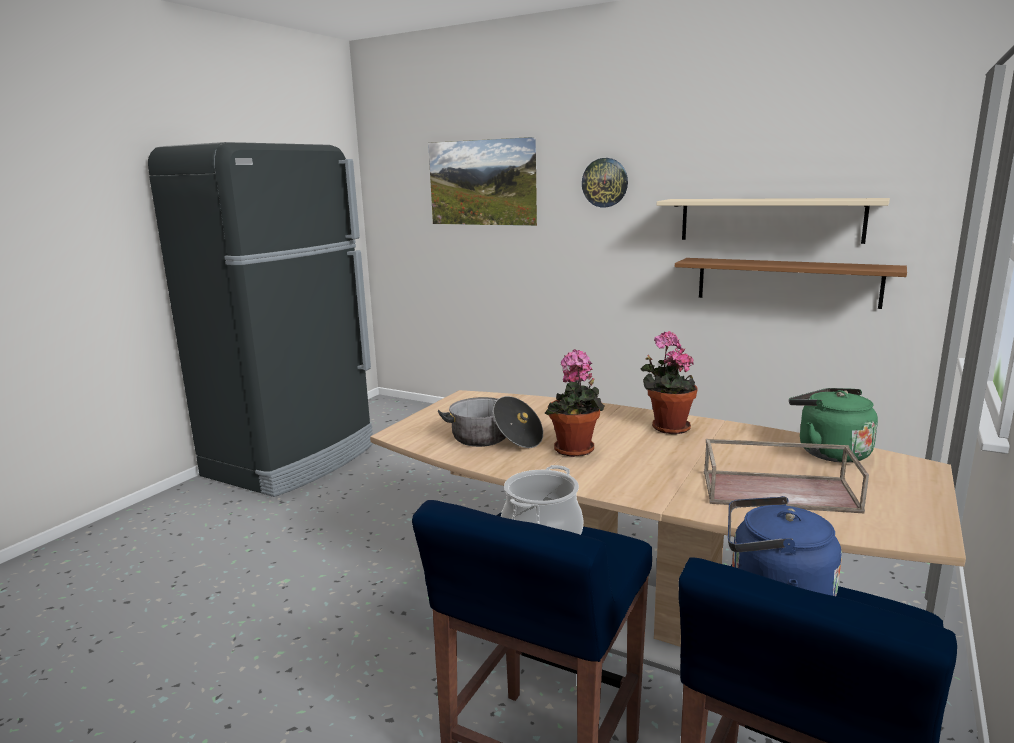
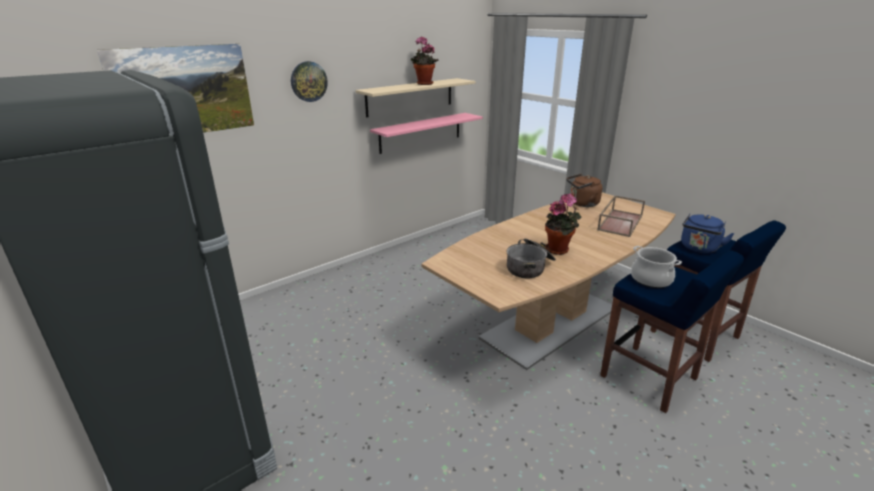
camera: 70 degrees left, 10 degrees up
potted plant [641,331,698,434] -> potted plant moved to [411,36,438,85]
brown shelf [675,258,907,309] -> pink shelf [370,113,483,154]
green kettle [789,388,878,463] -> brown kettle [567,174,602,207]

